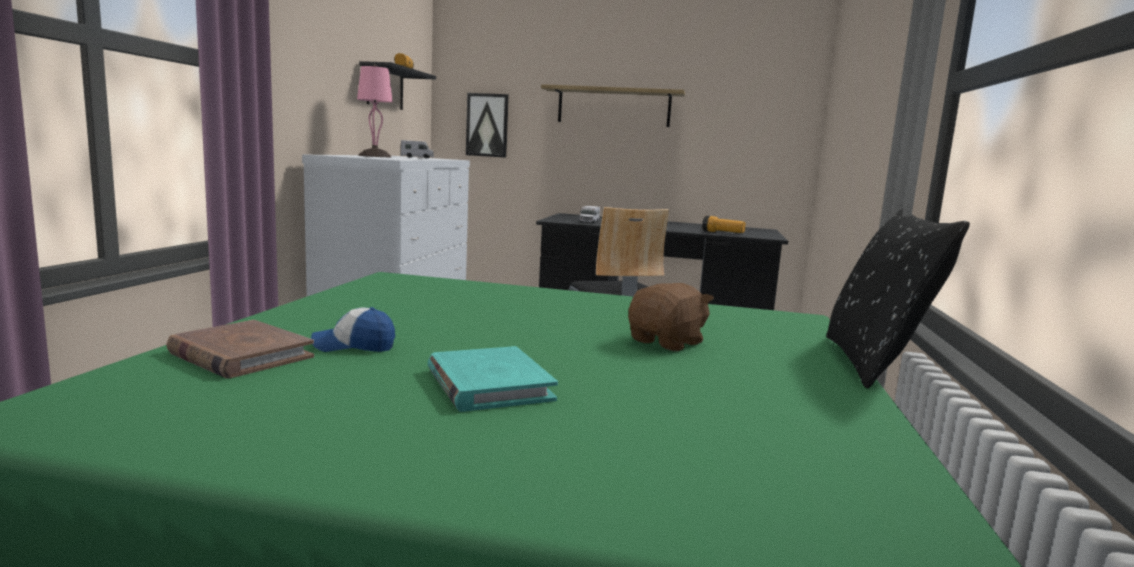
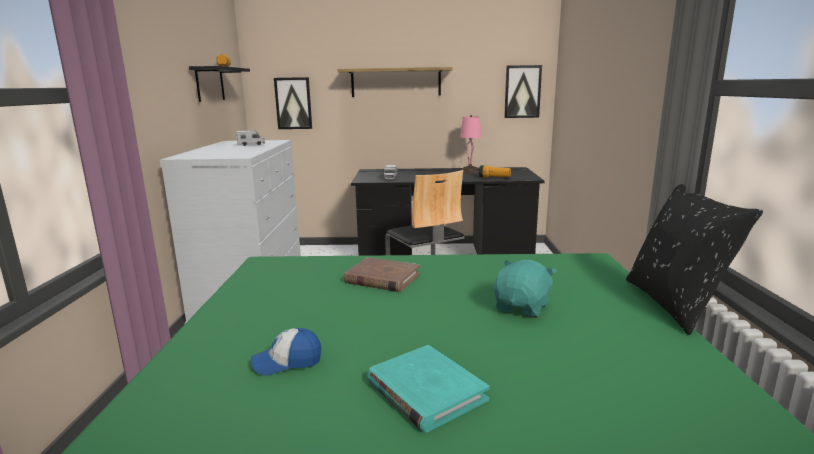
camera: 10 degrees left, 5 degrees up
brown book [167,320,314,379] -> brown book moved to [344,257,420,292]
pink table lamp [357,64,393,157] -> pink table lamp moved to [460,115,481,173]
brown plush toy [628,283,714,351] -> turquoise plush toy [494,260,557,318]
none -> picture [504,65,542,118]

